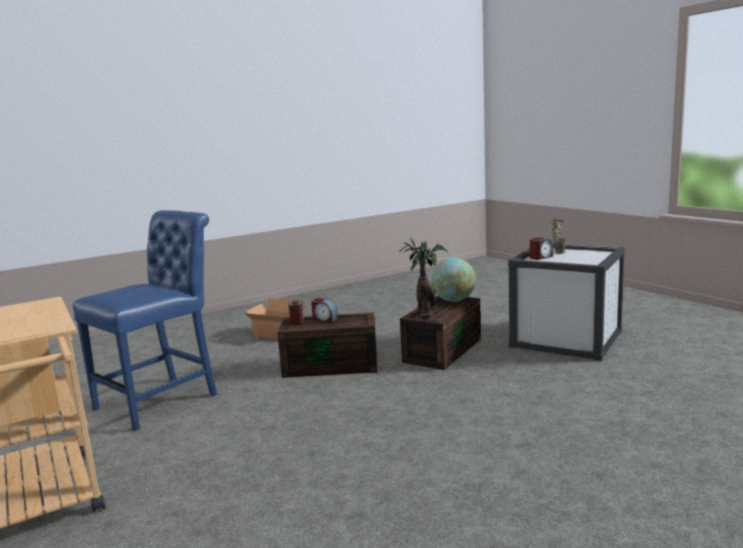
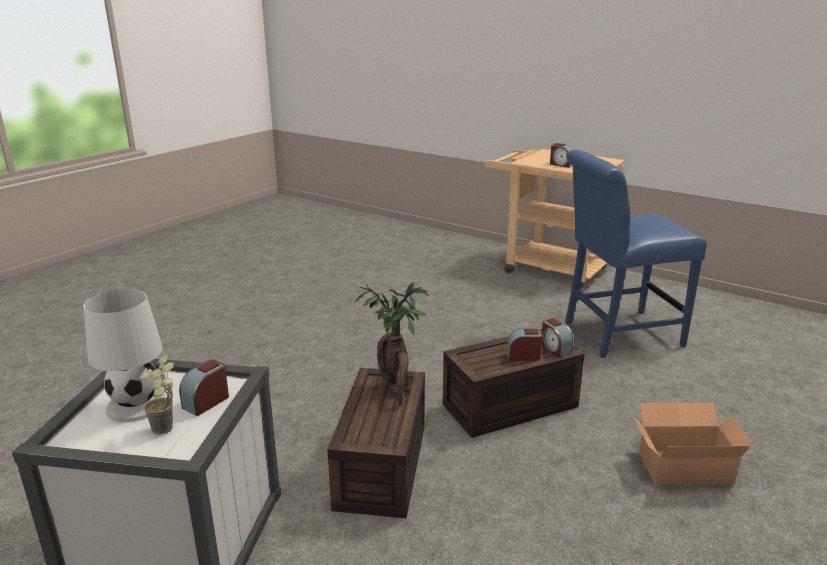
camera: 155 degrees right, 10 degrees up
blue chair [73,210,217,431] -> blue chair turned 60 degrees clockwise [565,150,707,358]
globe [431,258,476,302] -> none
none -> white table lamp [84,289,166,422]
none -> alarm clock [550,143,574,168]

